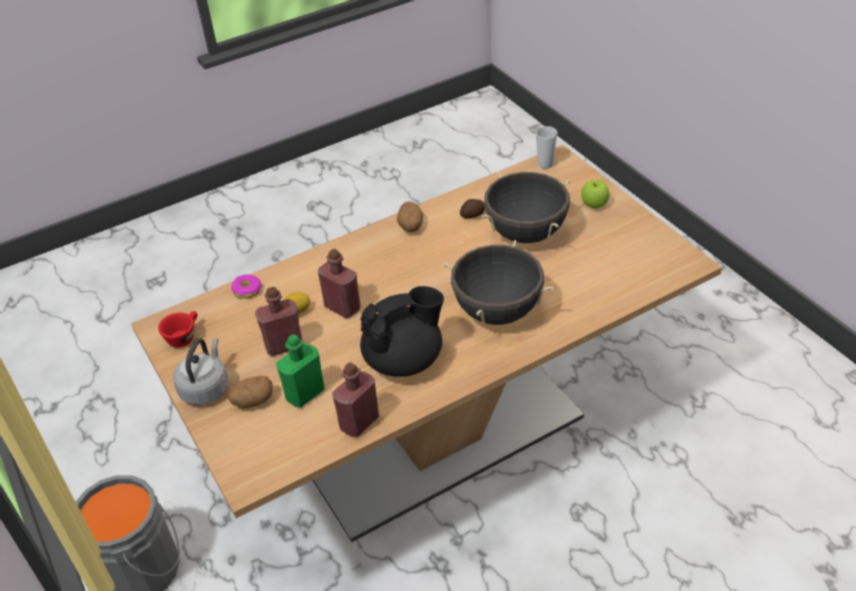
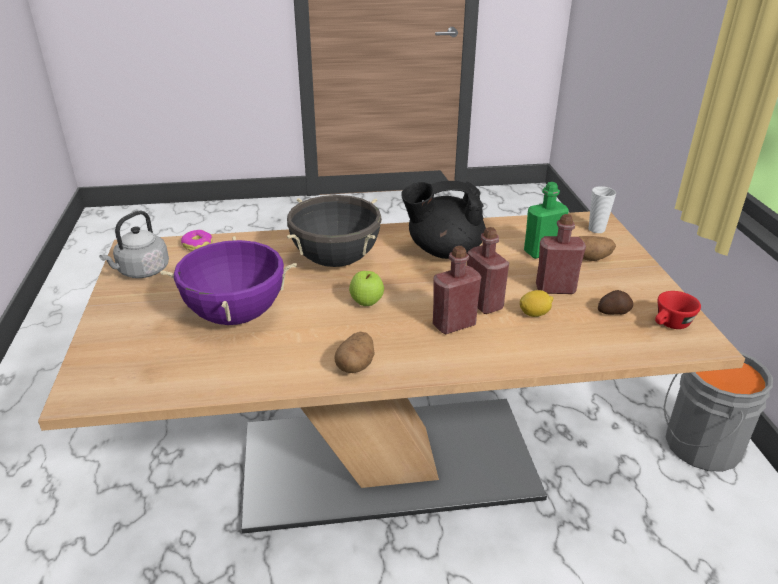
camera: 160 degrees left, 10 degrees down
grey kettle [173,338,229,405] -> grey kettle moved to [99,211,169,278]
donut [231,274,262,299] -> donut moved to [181,230,212,251]
red bottle [332,362,379,437] -> red bottle moved to [433,246,481,334]
potato [460,199,485,218] -> potato moved to [598,290,633,315]
black cooking pot [481,172,571,243] -> purple cooking pot [160,236,297,325]
cup [536,126,557,169] -> cup moved to [589,186,616,233]
apple [581,179,610,208] -> apple moved to [349,271,384,306]

